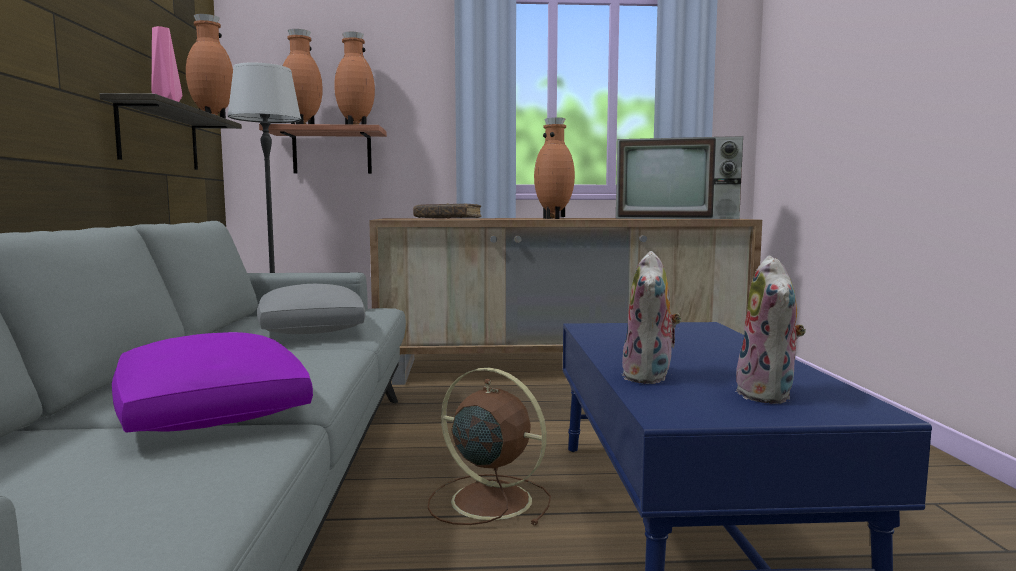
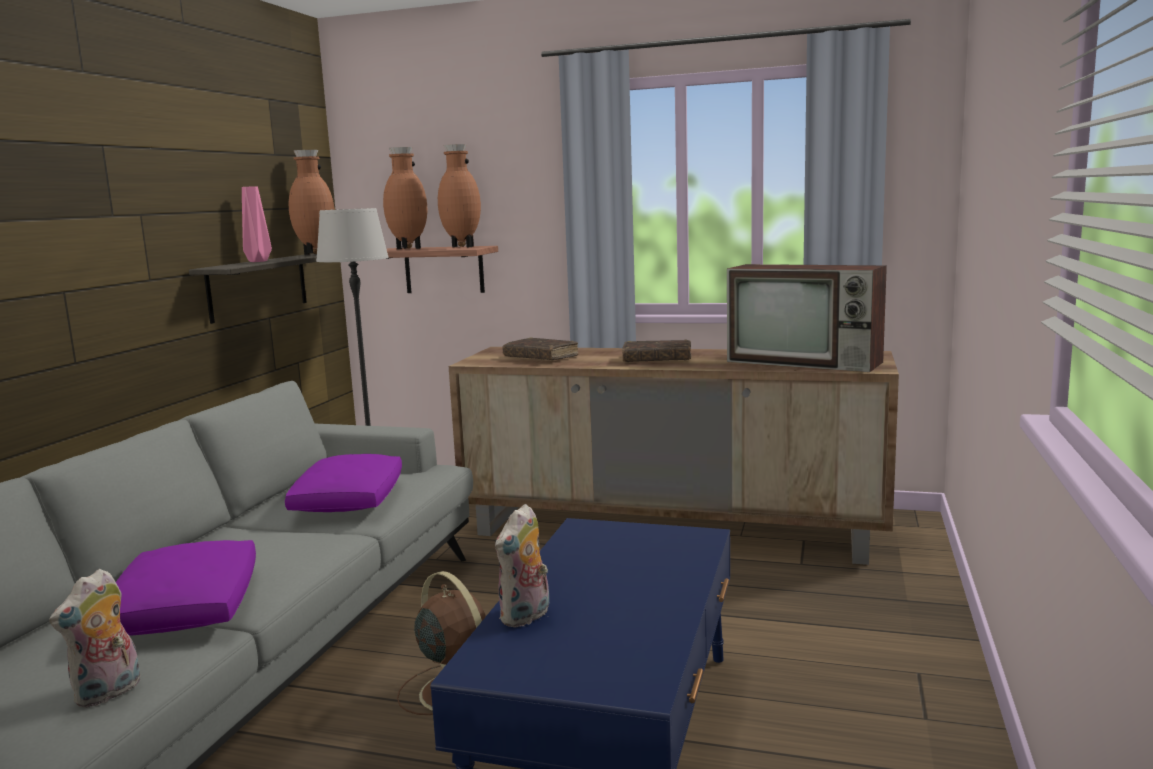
camera: 20 degrees right, 5 degrees up
grey pillow [257,284,365,334] -> purple pillow [285,454,402,512]
brown vase [534,117,575,219] -> brown book [622,339,691,362]
plush toy [733,256,806,404] -> plush toy moved to [49,569,140,708]

